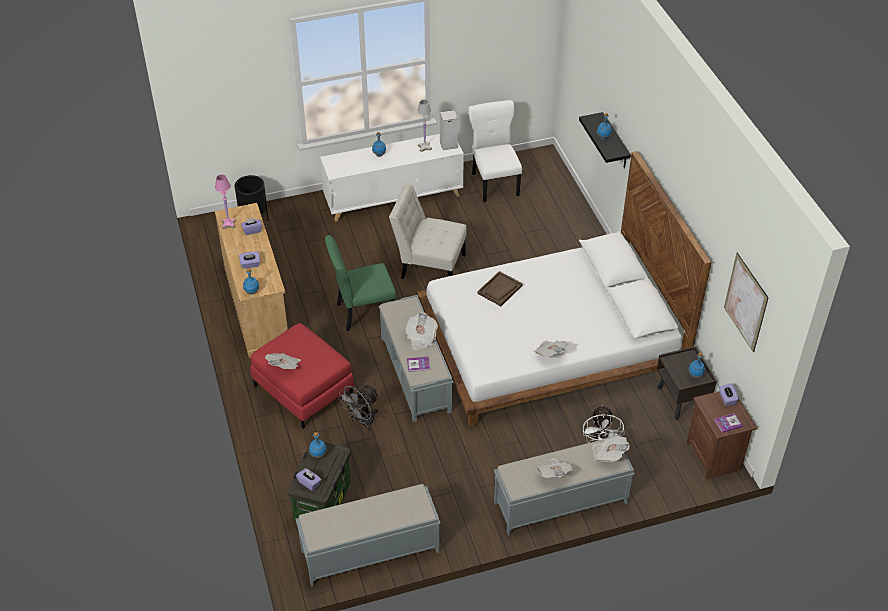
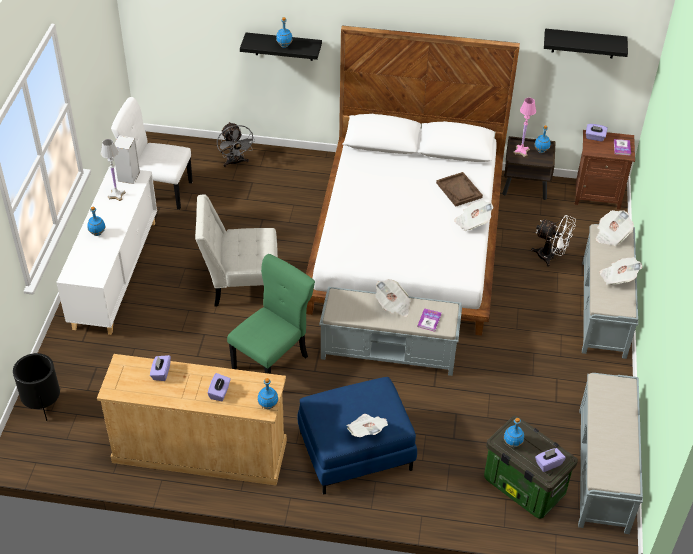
camera: 65 degrees left, 0 degrees up
pink table lamp [215,174,236,229] -> pink table lamp moved to [513,98,536,157]
red ottoman [250,323,354,429] -> blue ottoman [297,377,417,495]
green chair [325,235,396,332] -> green chair turned 150 degrees counterclockwise [227,254,315,374]
grey fan [338,385,379,431] -> grey fan moved to [217,122,255,167]
white chair [389,183,467,279] -> white chair turned 45 degrees clockwise [195,194,278,306]
brown tray [478,271,523,306] -> brown tray moved to [436,172,483,207]
picture [724,253,769,352] -> black shelf [544,28,628,58]

